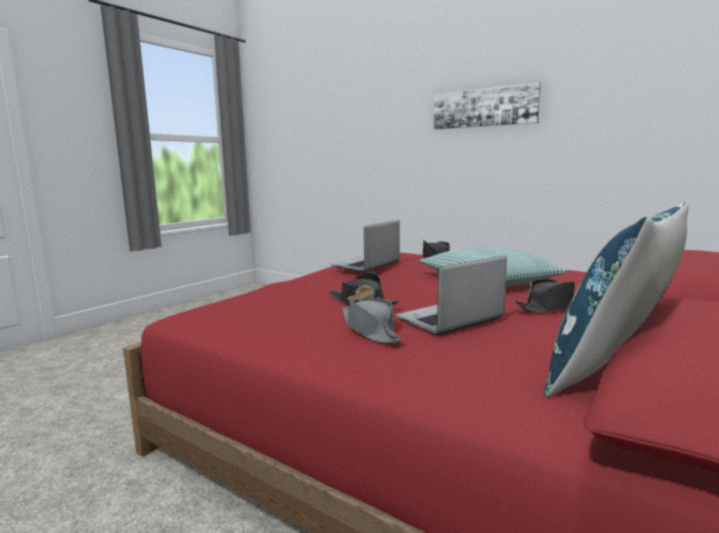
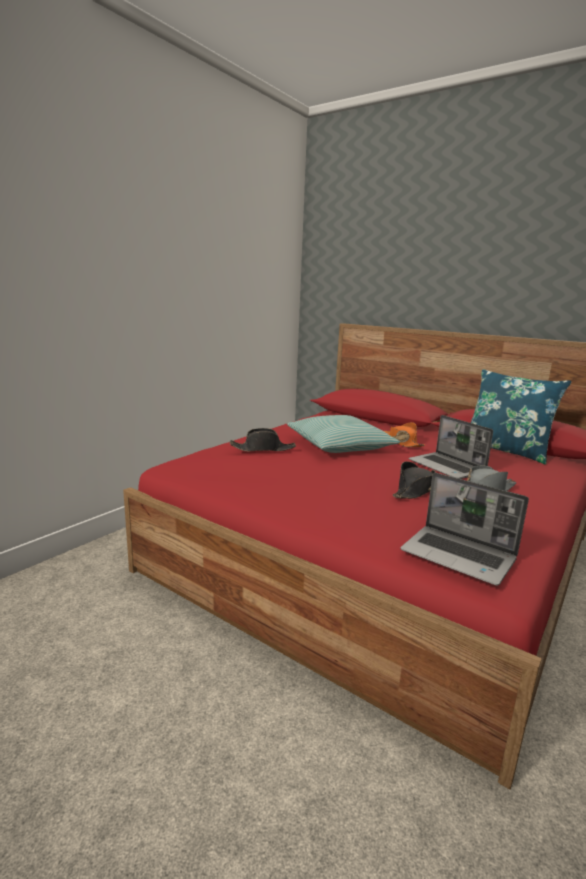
camera: 90 degrees left, 5 degrees up
laptop [331,220,400,272] -> laptop moved to [400,473,529,586]
picture [434,82,541,129] -> none
black hat [514,279,575,313] -> orange hat [384,422,425,447]

